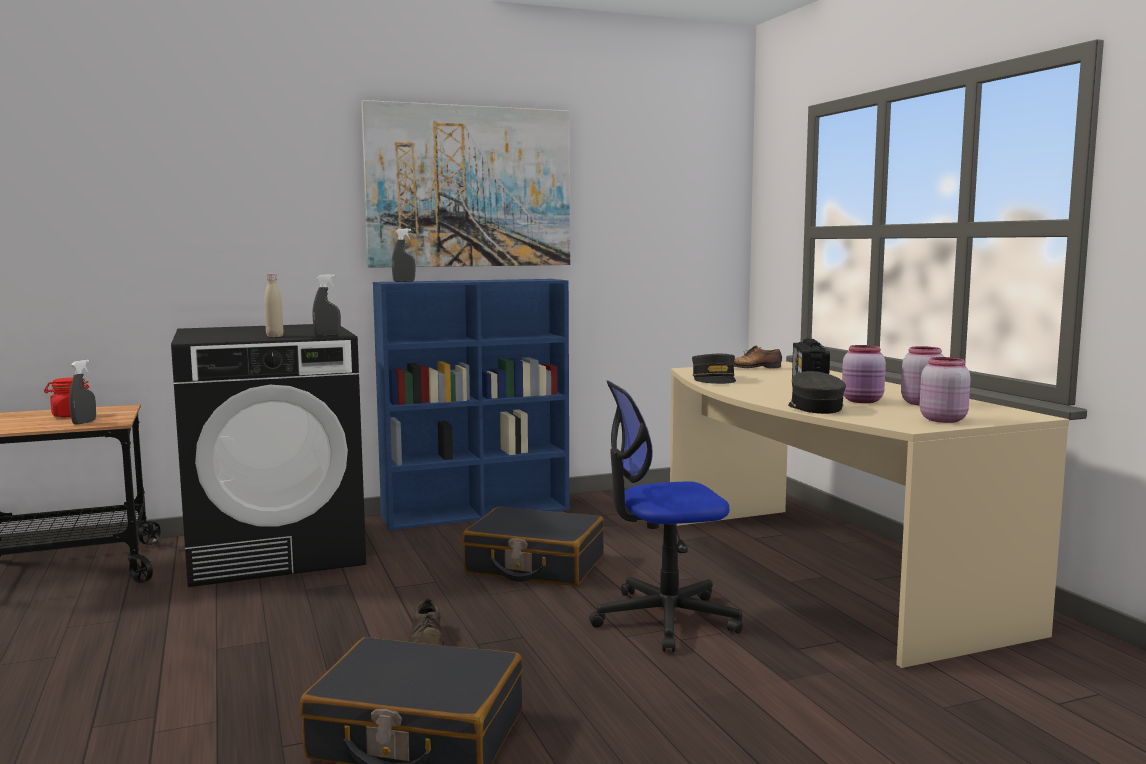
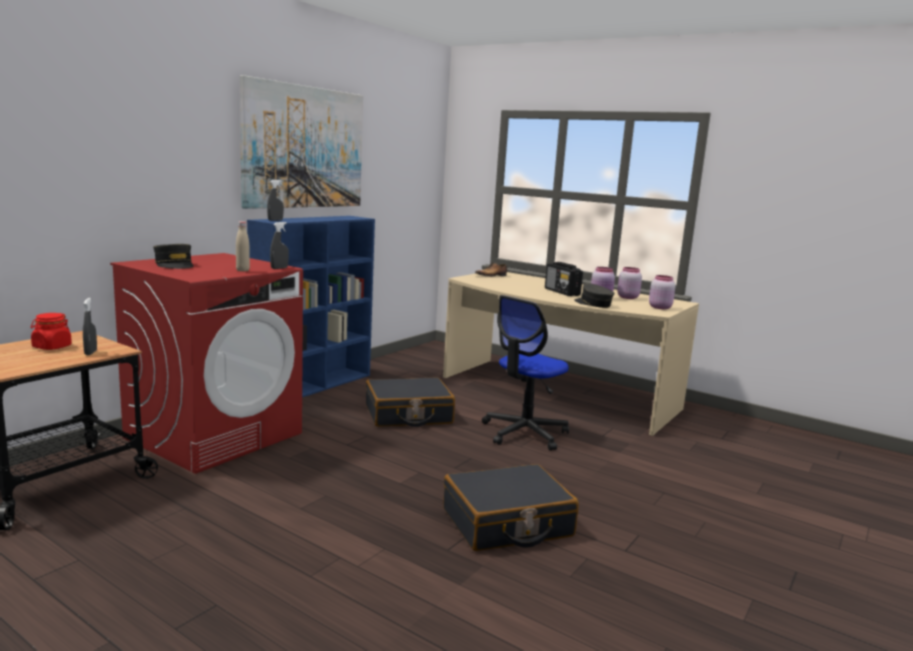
camera: 35 degrees left, 5 degrees up
black washing machine [171,324,366,587] -> red washing machine [110,253,303,474]
brown shoe [409,599,444,646] -> none
grey cap [692,354,736,384] -> grey cap moved to [153,244,194,269]

